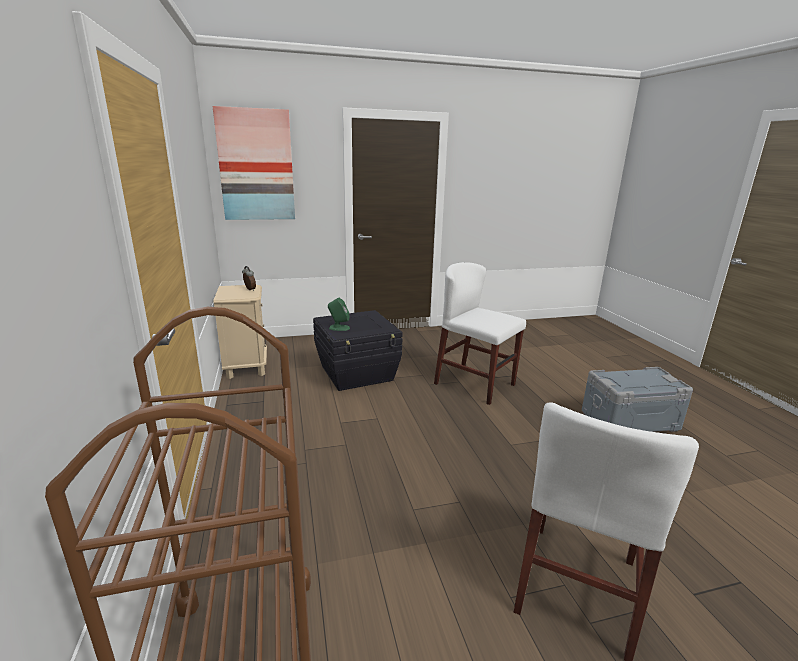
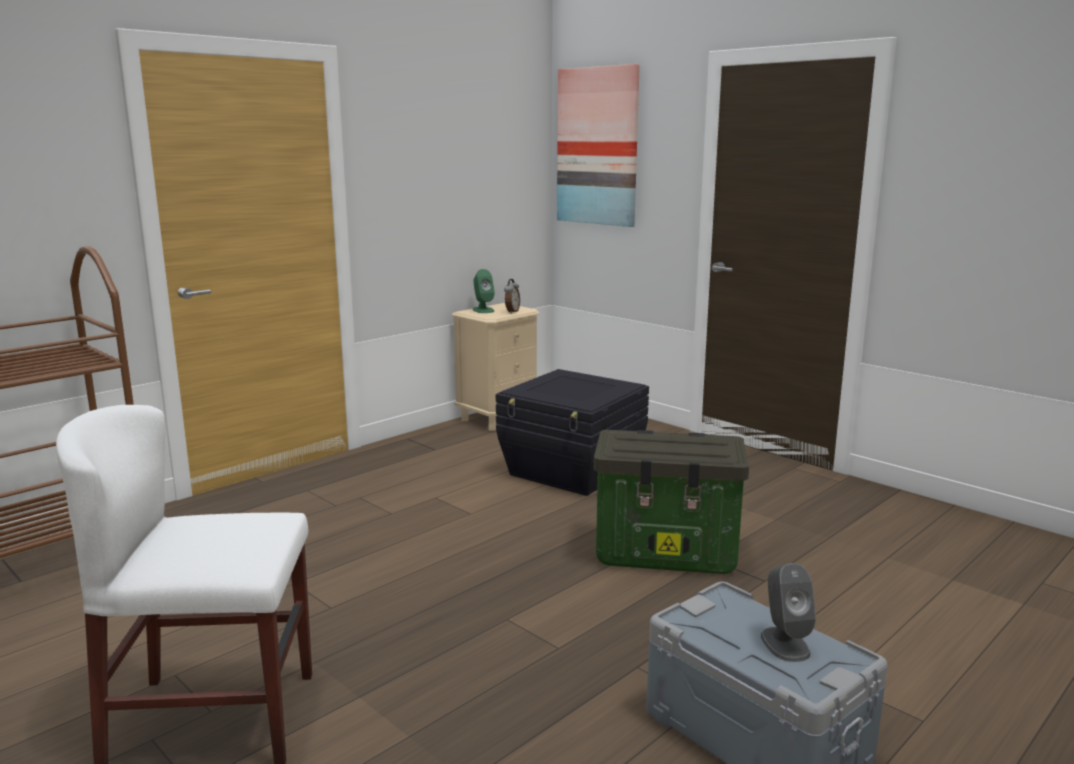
camera: 60 degrees right, 5 degrees down
green speaker [328,298,350,331] -> green speaker moved to [473,269,495,313]
white chair [434,262,526,405] -> storage box [594,430,749,574]
none -> grey speaker [761,563,816,662]

